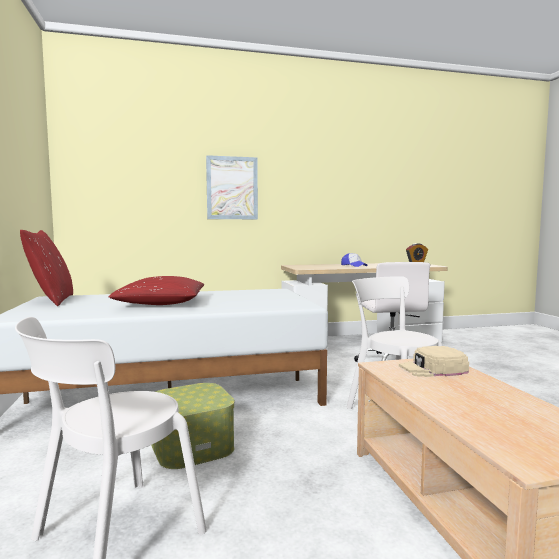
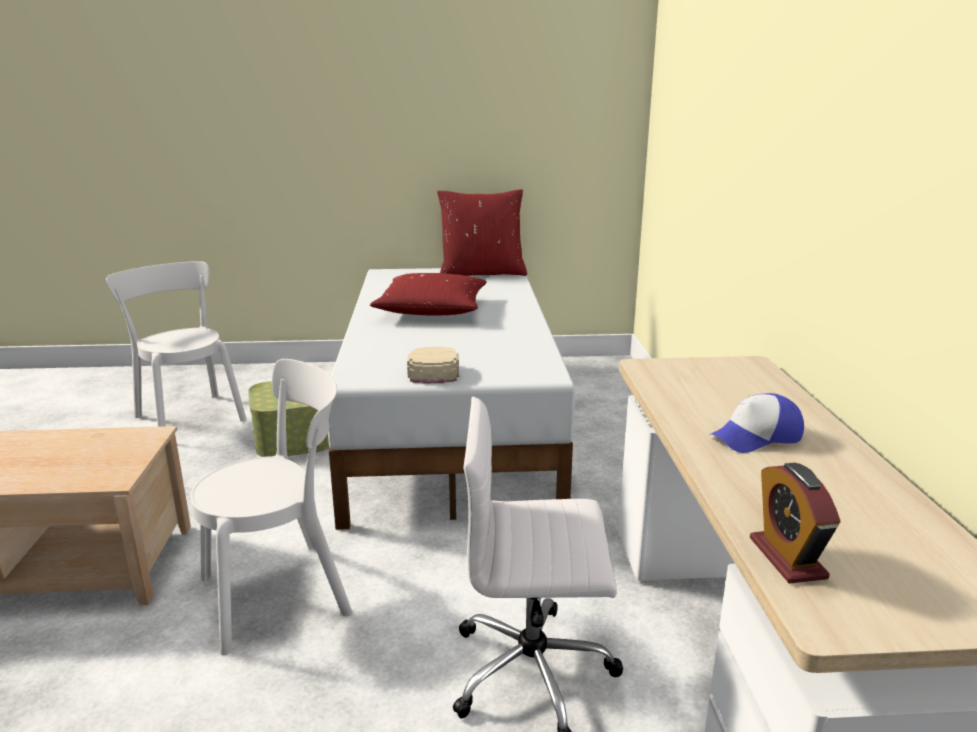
camera: 100 degrees right, 15 degrees up
picture [206,155,258,219] -> none
beige cap [399,346,469,377] -> beige cap moved to [407,347,459,384]

